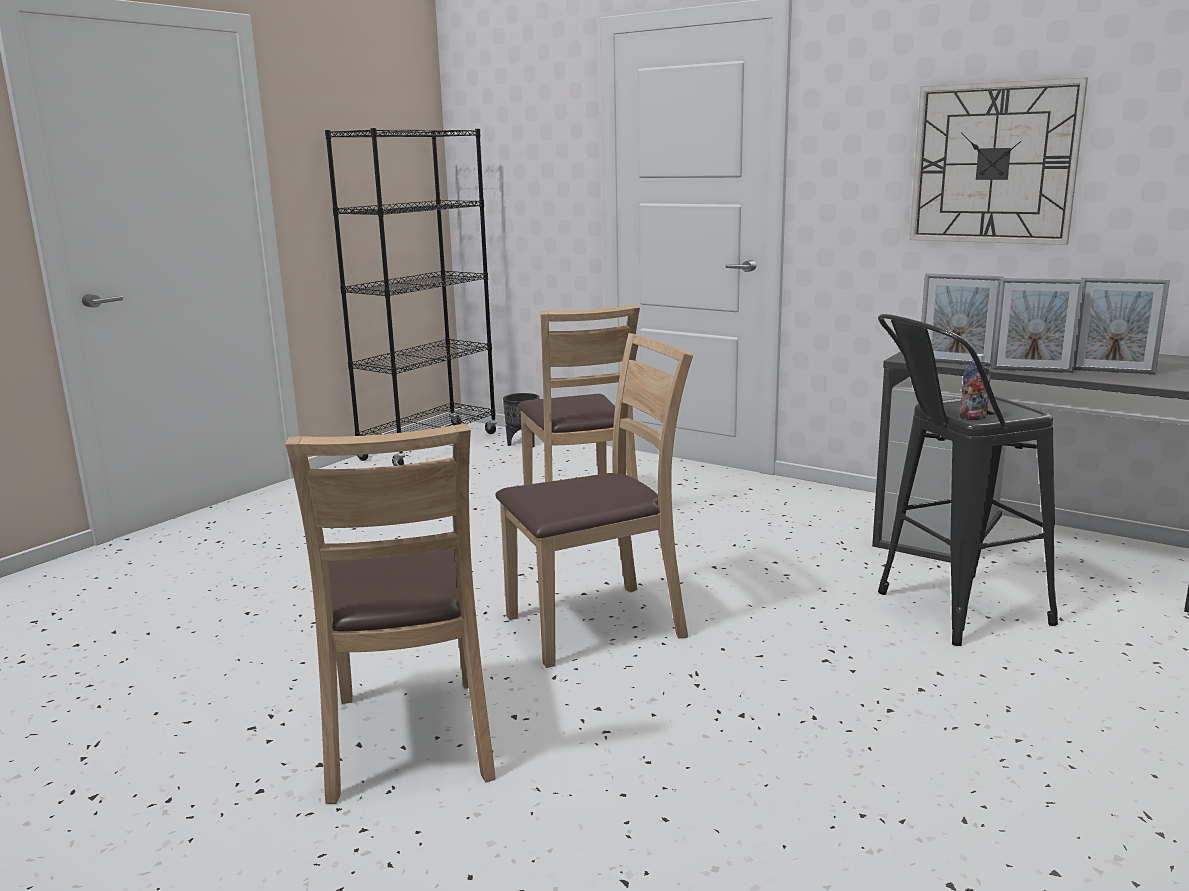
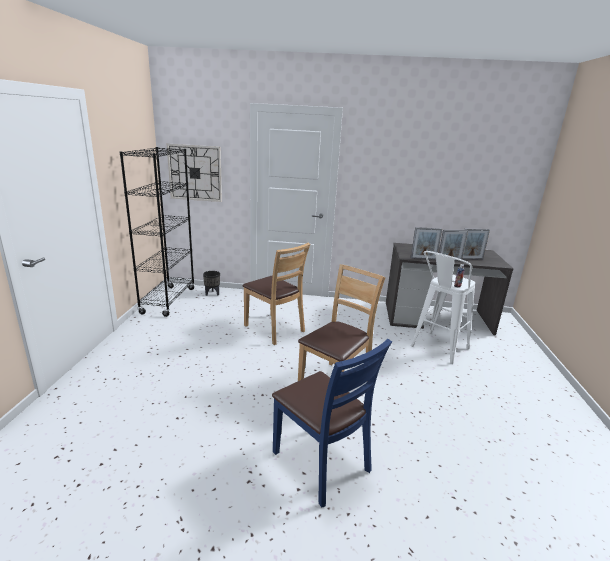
camera: 30 degrees left, 5 degrees up
brown chair [285,423,496,804] -> blue chair [272,339,392,508]
black stool [878,314,1058,646] -> white stool [411,251,475,364]
wall clock [909,77,1088,245] -> wall clock moved to [167,144,222,202]

